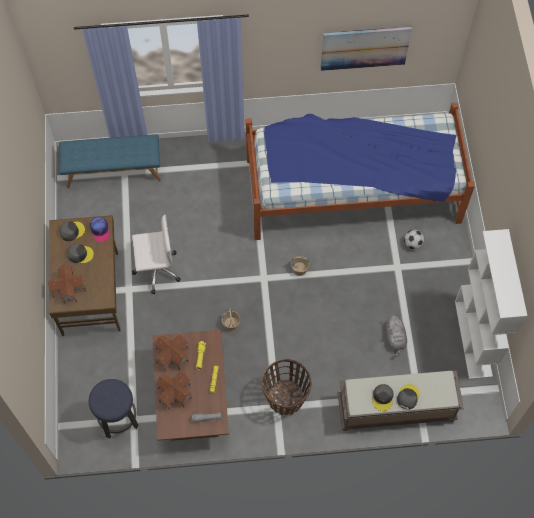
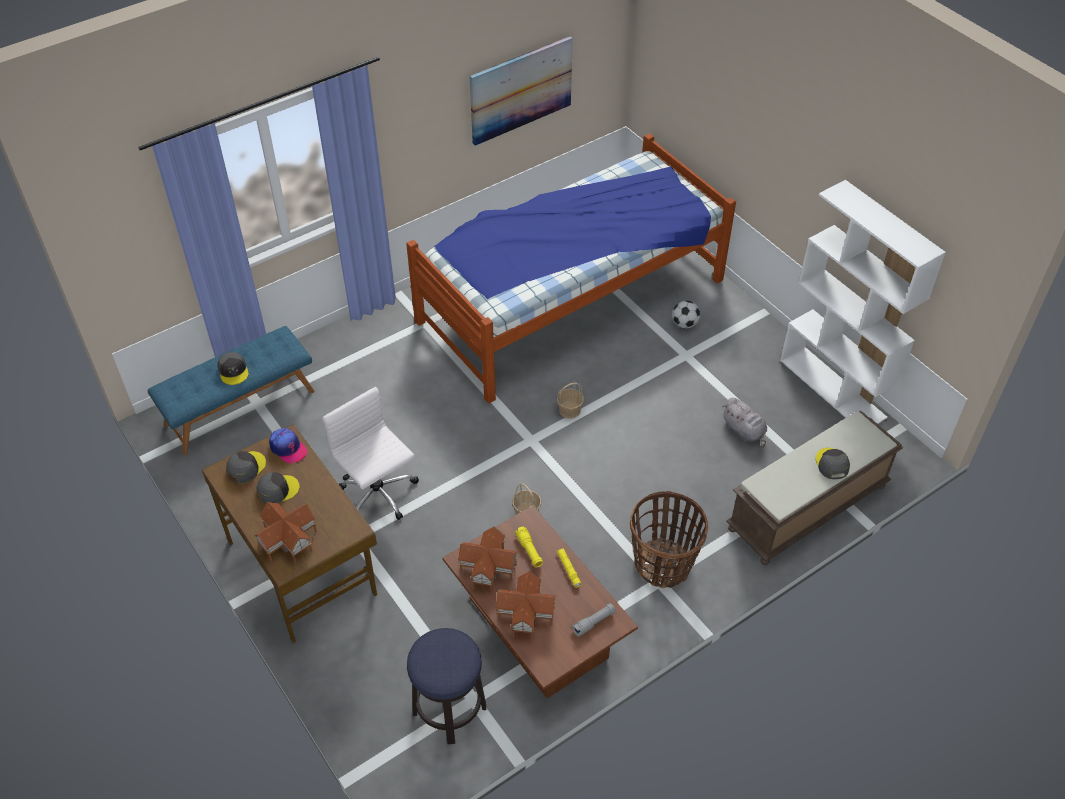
camera: 30 degrees left, 15 degrees down
white office chair [132,215,180,294] -> white office chair turned 90 degrees counterclockwise [322,387,419,520]
grey cap [372,384,394,411] -> grey cap moved to [217,352,249,385]

